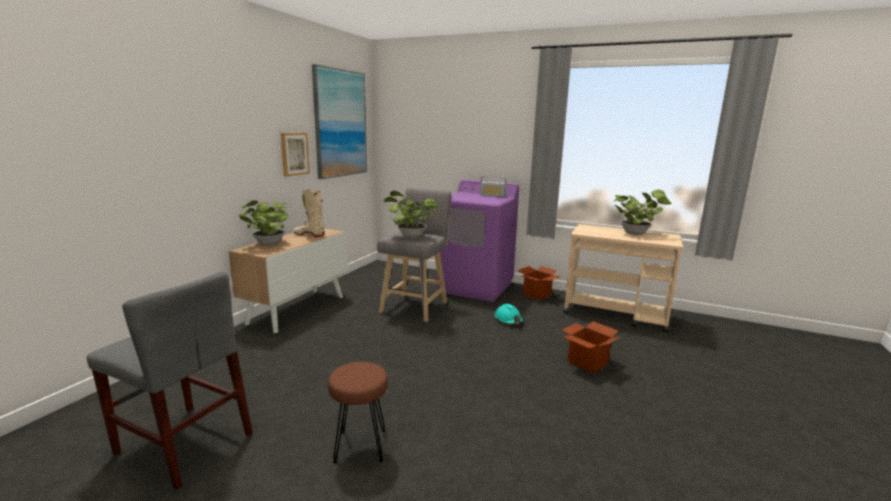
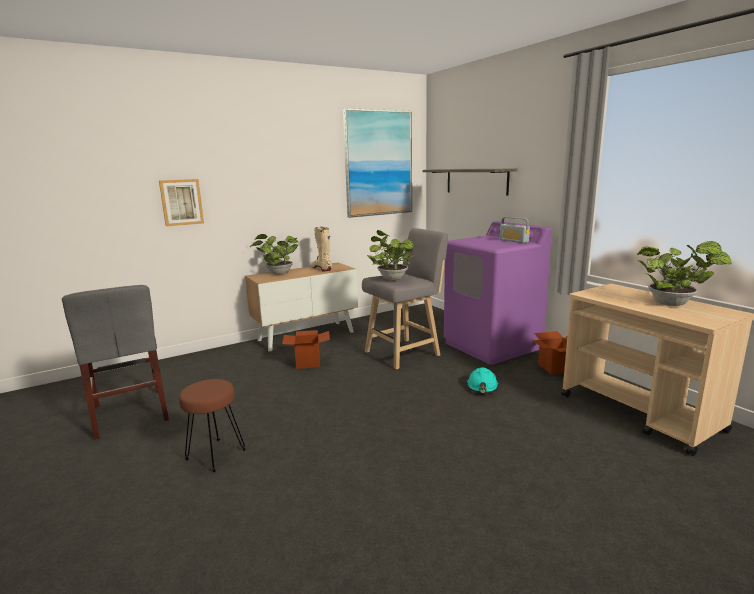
camera: 35 degrees right, 0 degrees up
picture [281,133,310,177] -> picture moved to [159,179,204,226]
cardboard box [562,321,620,374] -> cardboard box moved to [282,330,330,369]
none -> shelf [423,168,517,196]

